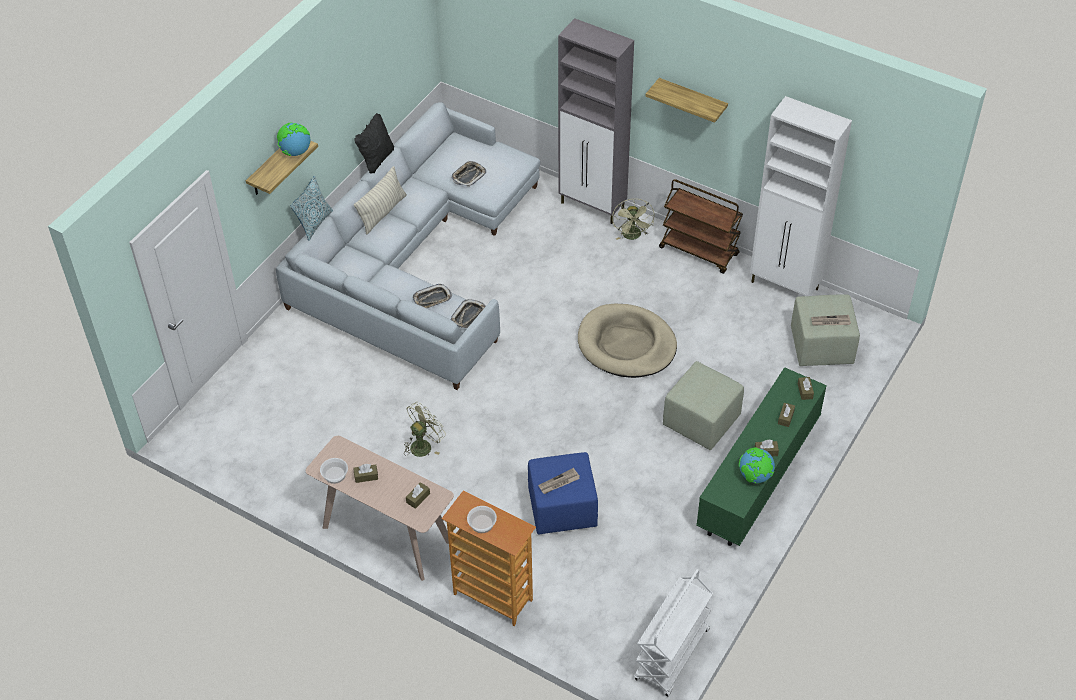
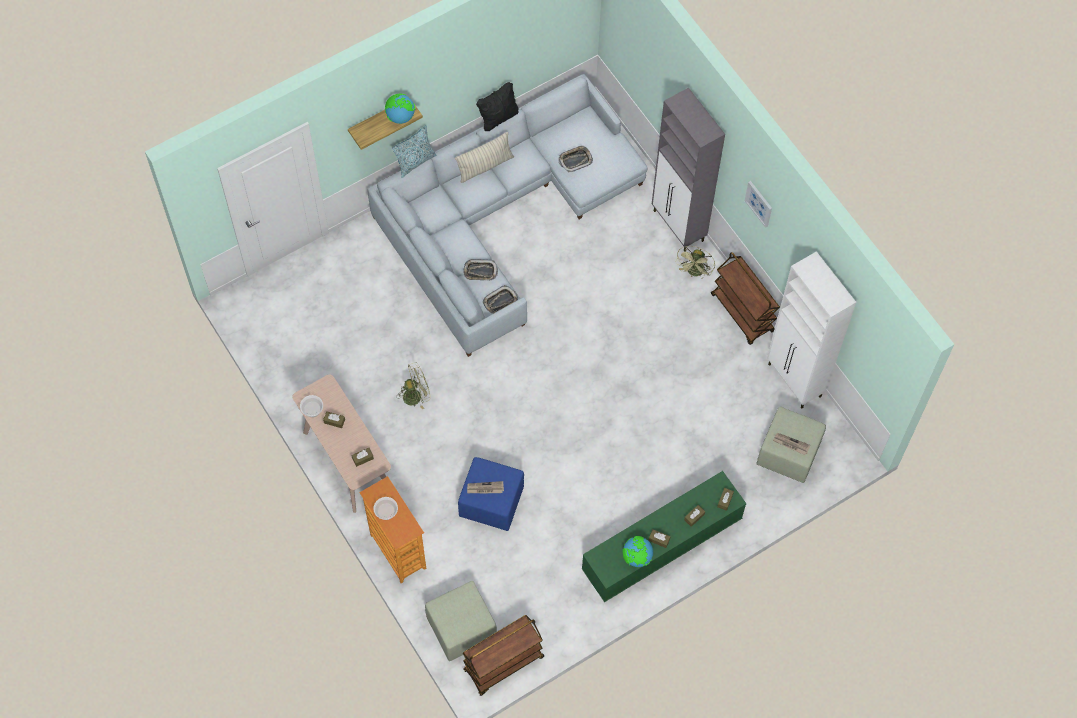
camera: 25 degrees right, 15 degrees up
beige dog bed [578,304,677,378] -> none
white cart [634,569,713,697] -> brown cart [463,615,545,696]
shelf [646,78,728,123] -> picture [745,181,772,228]
green ottoman [663,361,744,450] -> green ottoman moved to [425,581,497,661]

